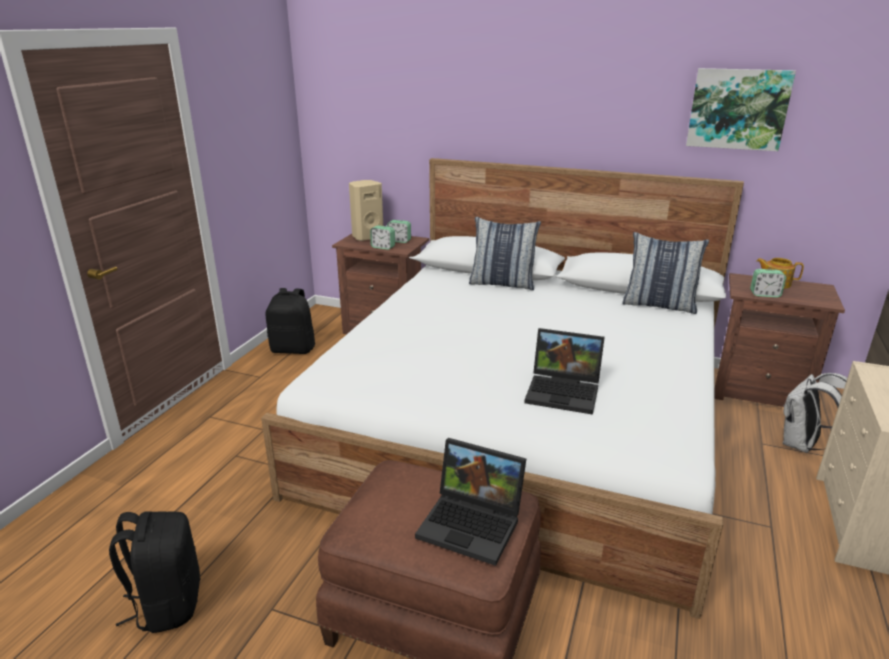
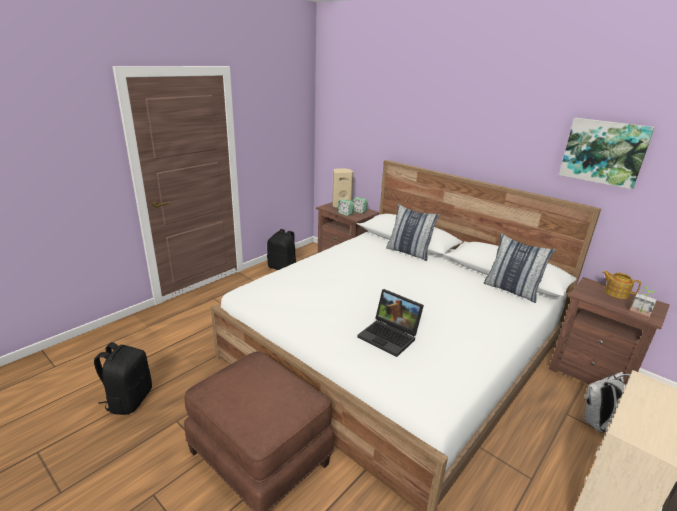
camera: 20 degrees right, 0 degrees up
laptop [415,438,526,566] -> none
alarm clock [750,269,786,298] -> none
none -> potted plant [629,286,657,320]

